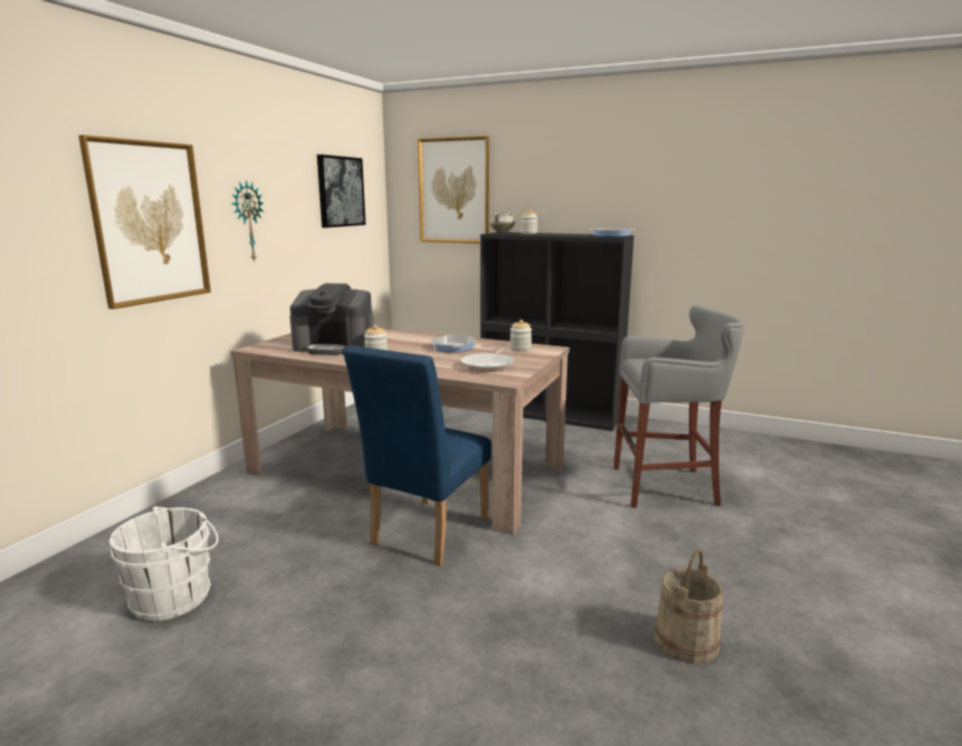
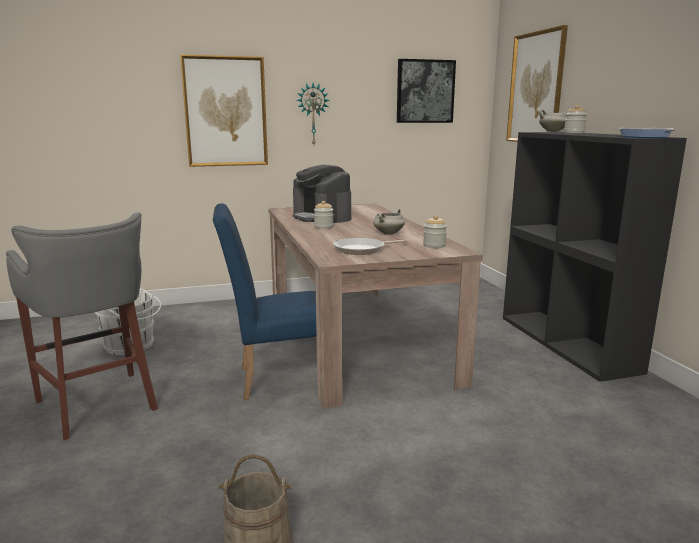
camera: 50 degrees right, 0 degrees up
frying pan [430,335,476,352] -> white cooking pot [373,209,405,235]
grey stool [614,305,744,508] -> grey stool moved to [6,213,158,440]

